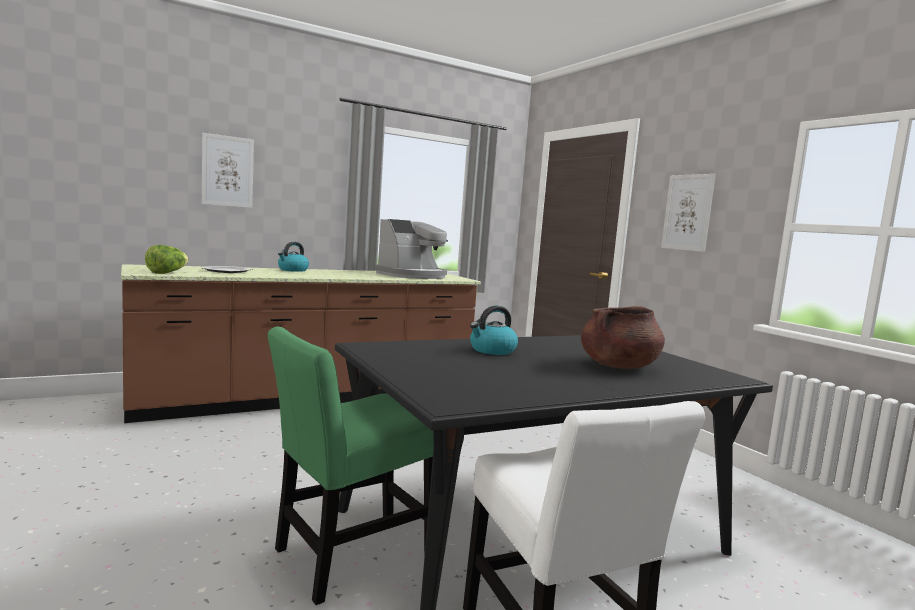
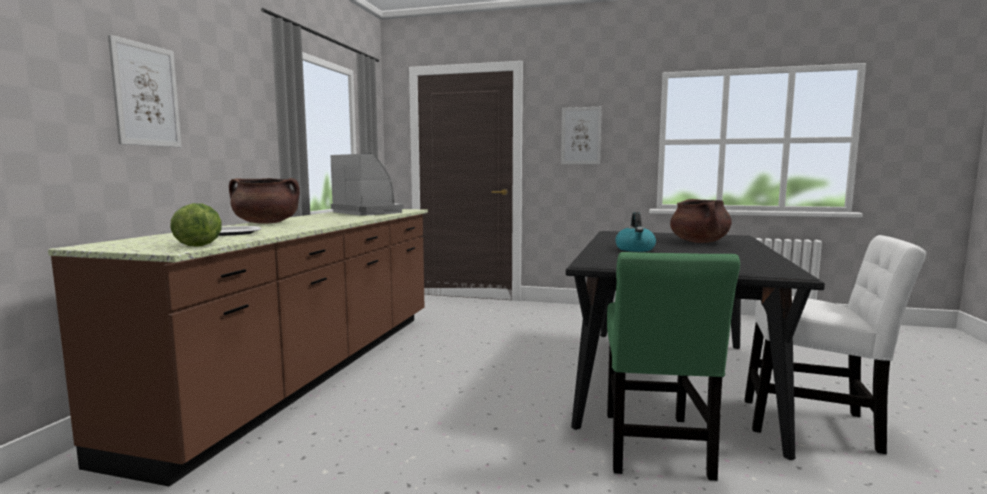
camera: 45 degrees left, 0 degrees up
kettle [278,242,309,272] -> brown cooking pot [229,178,300,224]
coffee machine [375,219,448,279] -> coffee machine turned 45 degrees counterclockwise [331,153,404,216]

